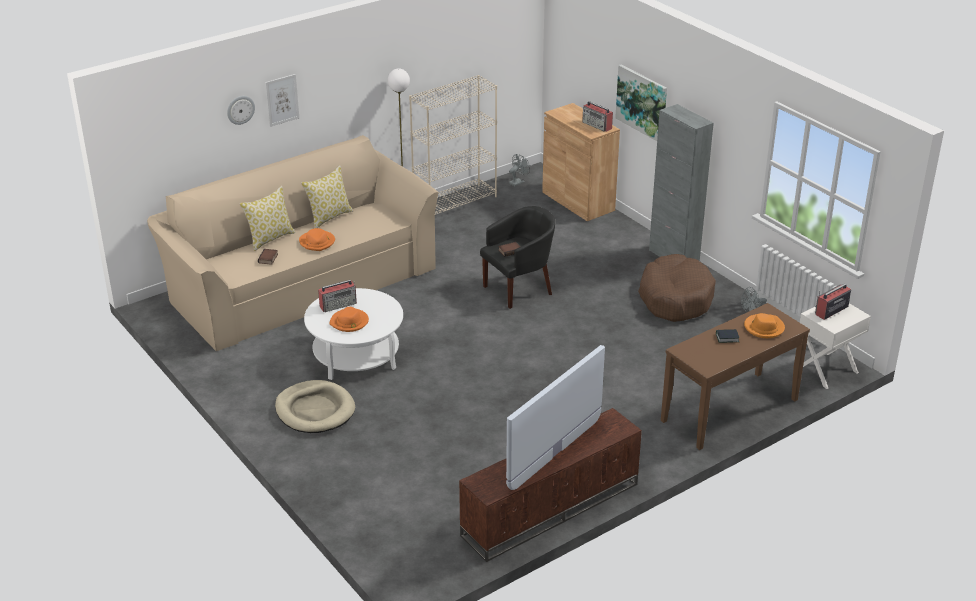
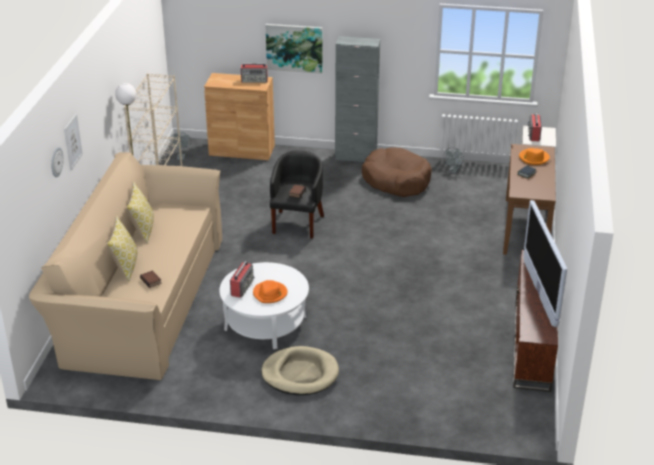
camera: 45 degrees left, 0 degrees up
orange hat [299,228,335,251] -> none

